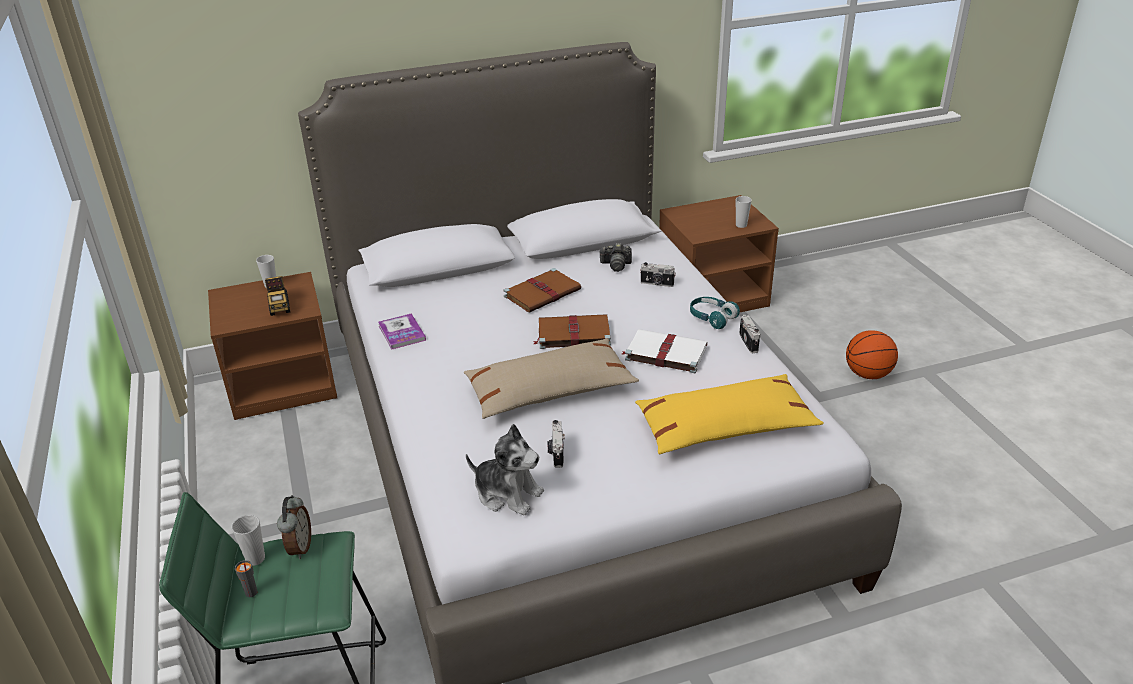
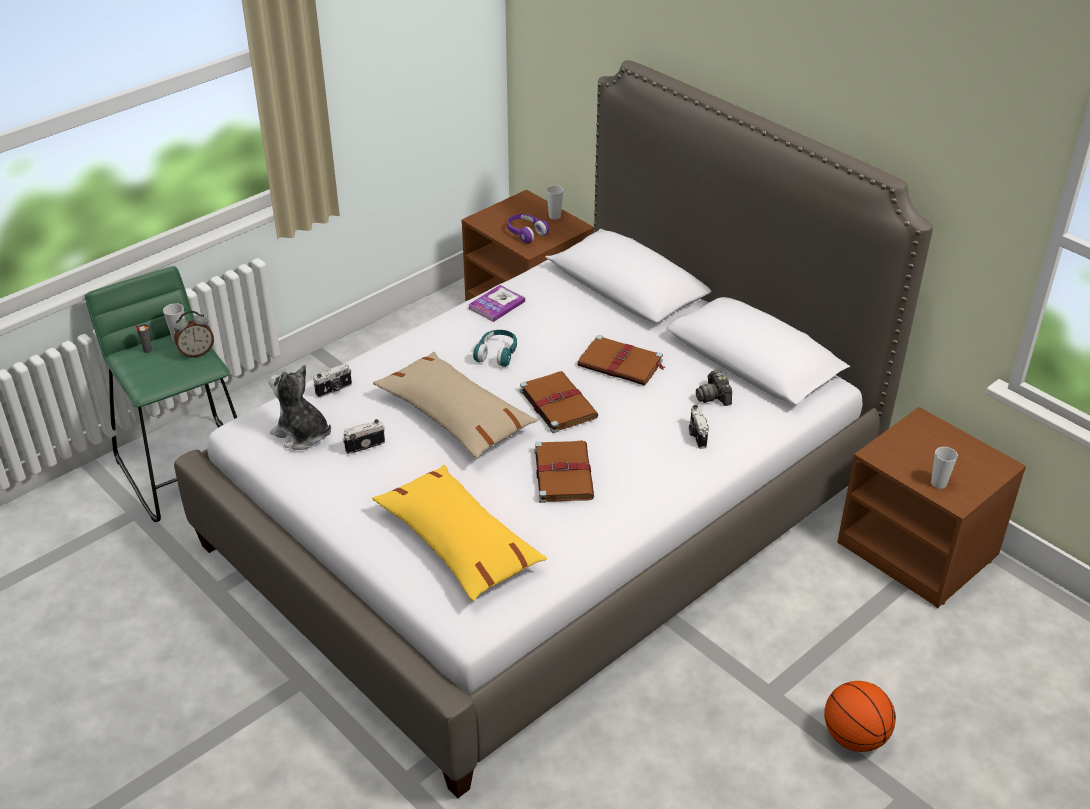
camera: 65 degrees right, 5 degrees up
toy truck [265,276,290,316] -> purple headphones [507,214,550,243]
plush toy [466,424,544,515] -> plush toy turned 120 degrees clockwise [269,365,331,450]
white book [622,329,708,373] -> brown book [534,440,594,503]
turquoise headphones [690,297,740,329] -> turquoise headphones moved to [473,330,517,367]
camera [739,315,760,353] -> camera moved to [313,363,352,398]

